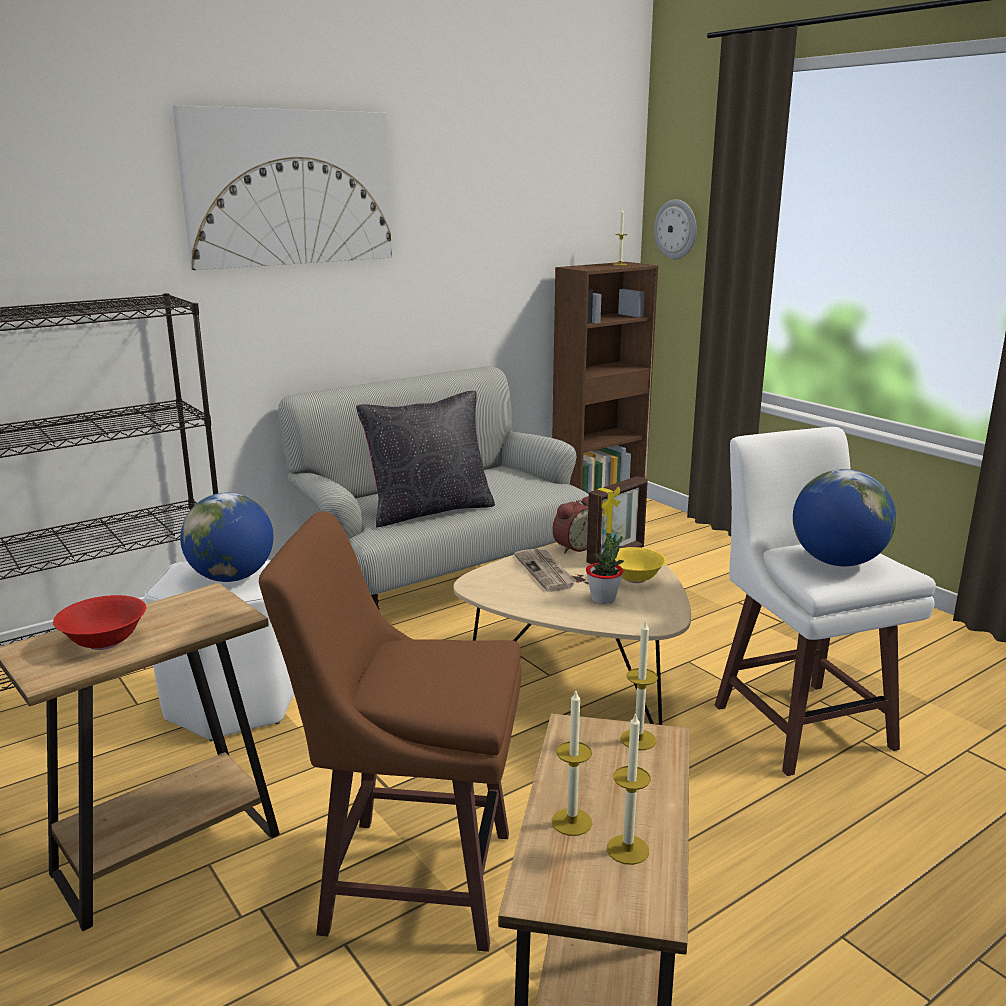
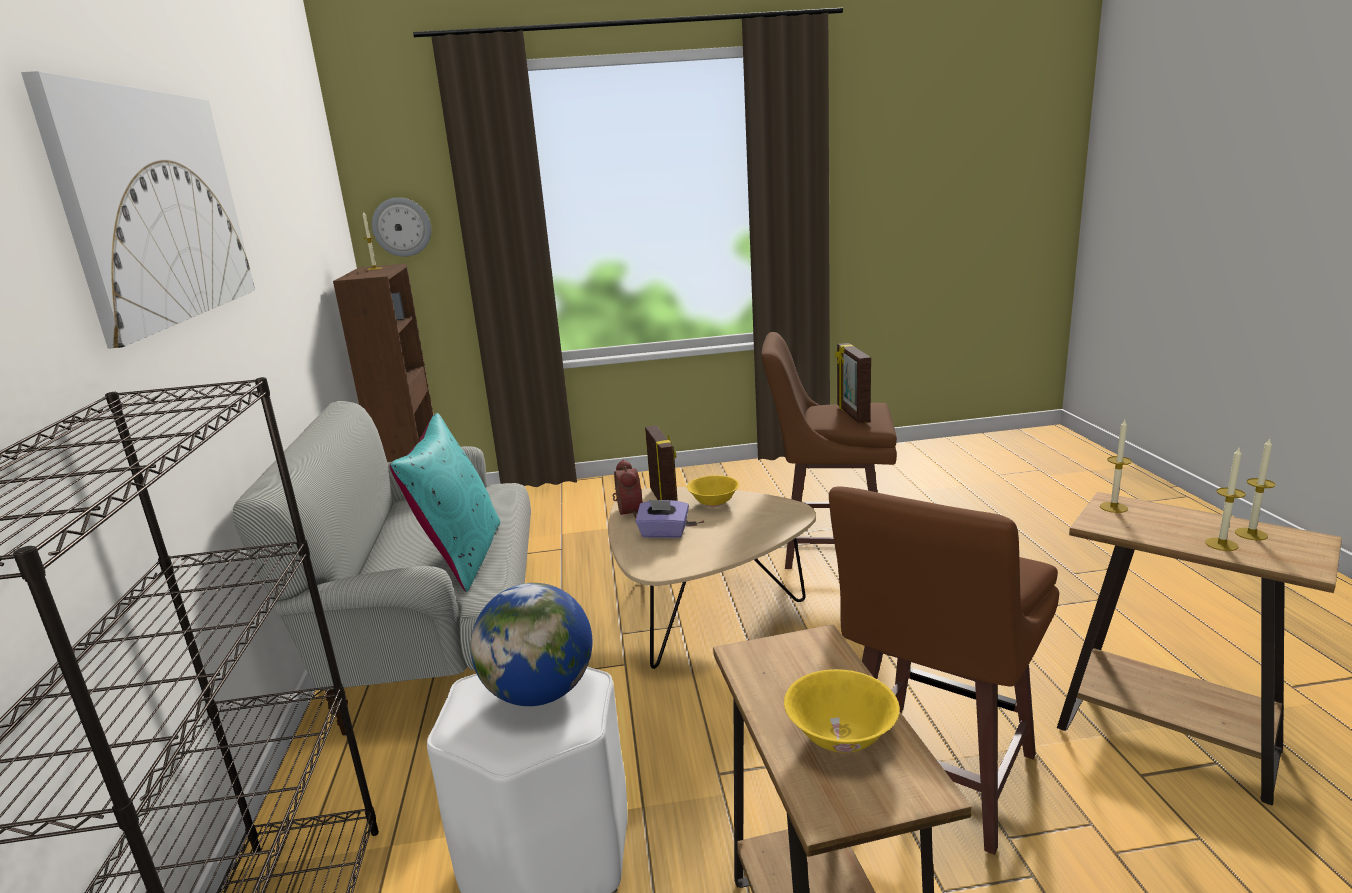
camera: 60 degrees left, 0 degrees up
red bowl [53,595,146,650] -> yellow bowl [784,669,900,753]
black pillow [356,391,495,528] -> turquoise pillow [390,413,500,592]
newspaper [514,549,576,592] -> purple tissue box [635,500,689,538]
potted plant [586,533,624,604] -> none
white stool [715,427,936,776] -> brown stool [761,332,897,569]
globe [793,469,896,566] -> picture frame [835,343,871,424]

